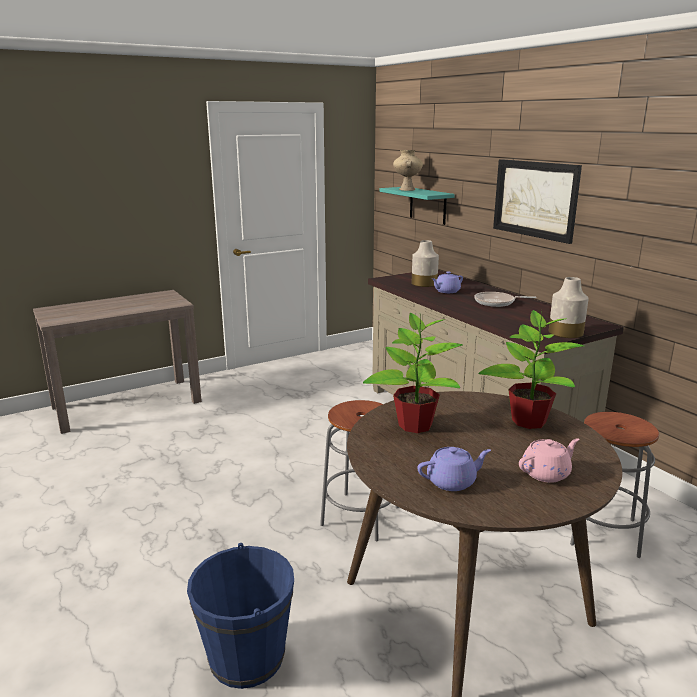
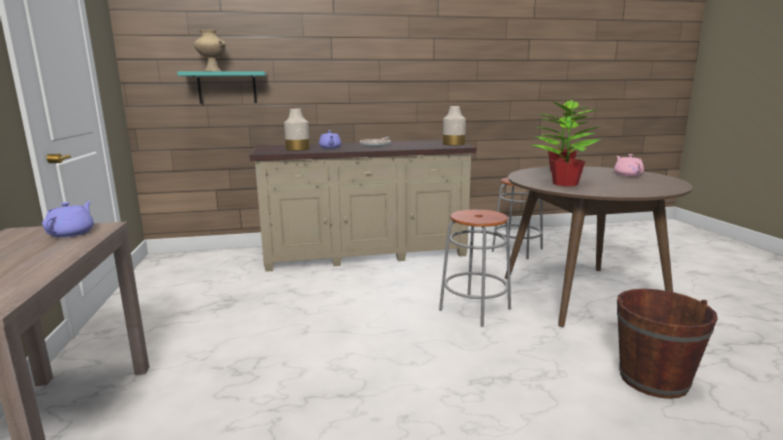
camera: 70 degrees left, 5 degrees down
blue bucket [187,543,294,689] -> brown bucket [617,289,718,399]
purple teapot [417,447,491,491] -> purple teapot moved to [42,201,94,238]
picture [493,159,582,244] -> none

